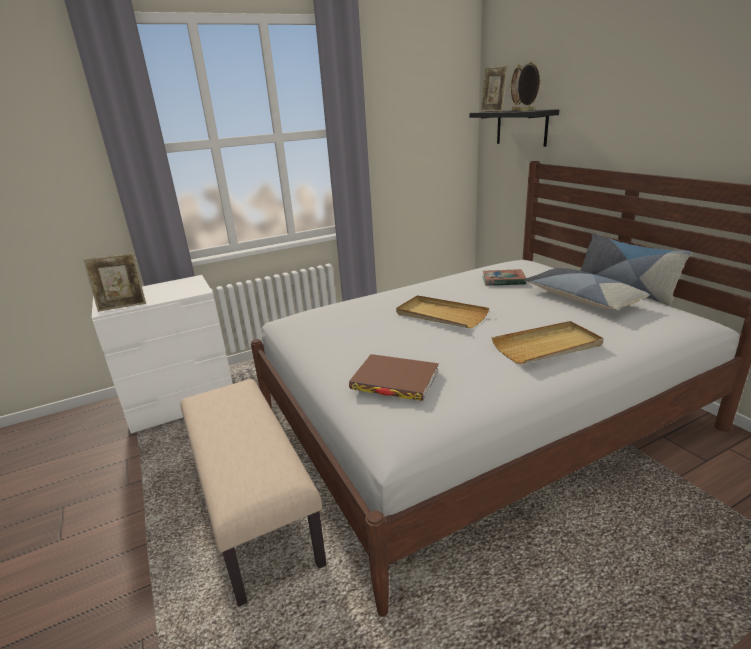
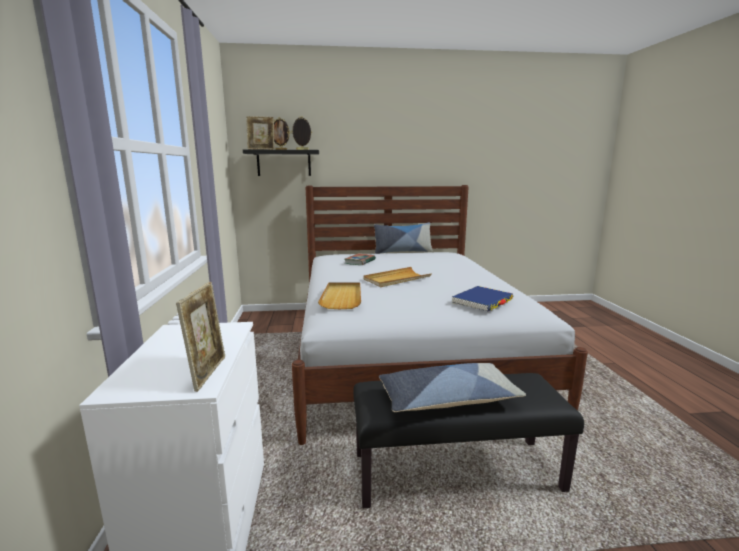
camera: 70 degrees left, 10 degrees down
beige bench [180,379,326,607] -> black bench [353,373,584,508]
brown book [349,354,439,401] -> blue book [452,286,513,311]
beige tray [491,321,604,364] -> beige tray moved to [318,282,361,309]
pillow [524,268,650,310] -> pillow moved to [379,363,526,412]

